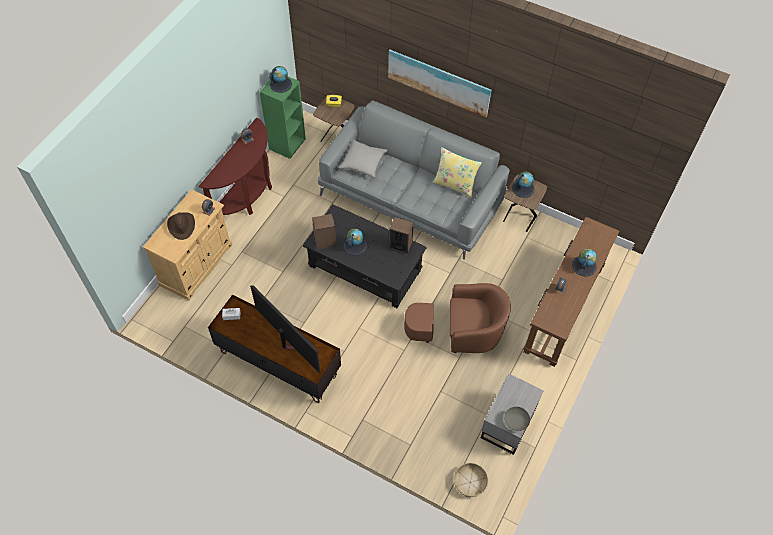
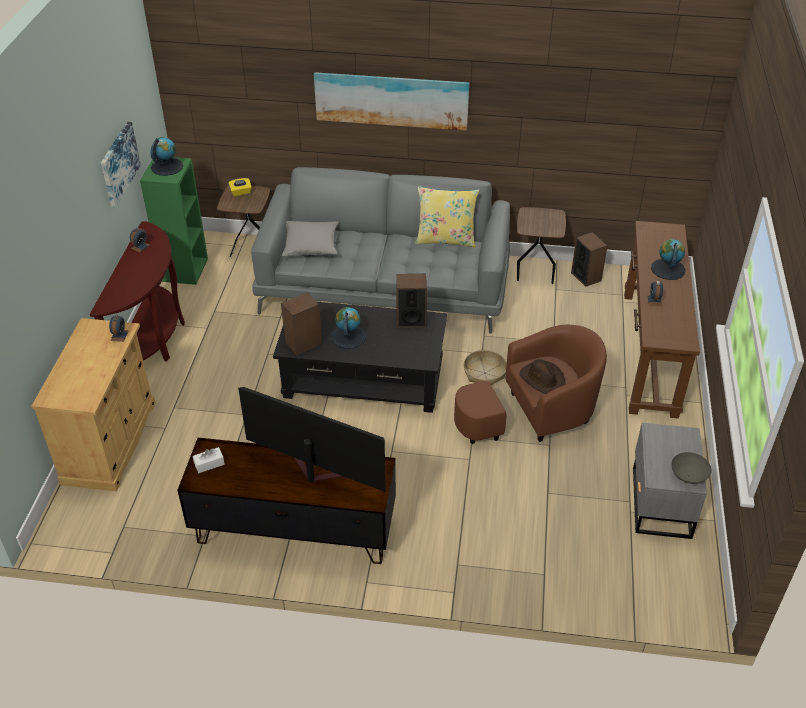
camera: 20 degrees left, 15 degrees down
brown hat [167,212,195,240] -> brown hat moved to [520,359,565,394]
basket [454,463,488,498] -> basket moved to [463,350,507,385]
globe [512,171,535,198] -> none
none -> picture [101,122,141,207]
none -> speaker [571,232,608,287]

